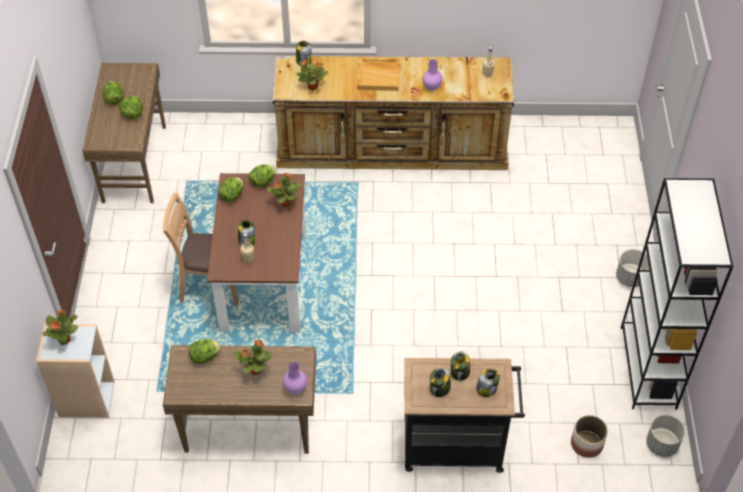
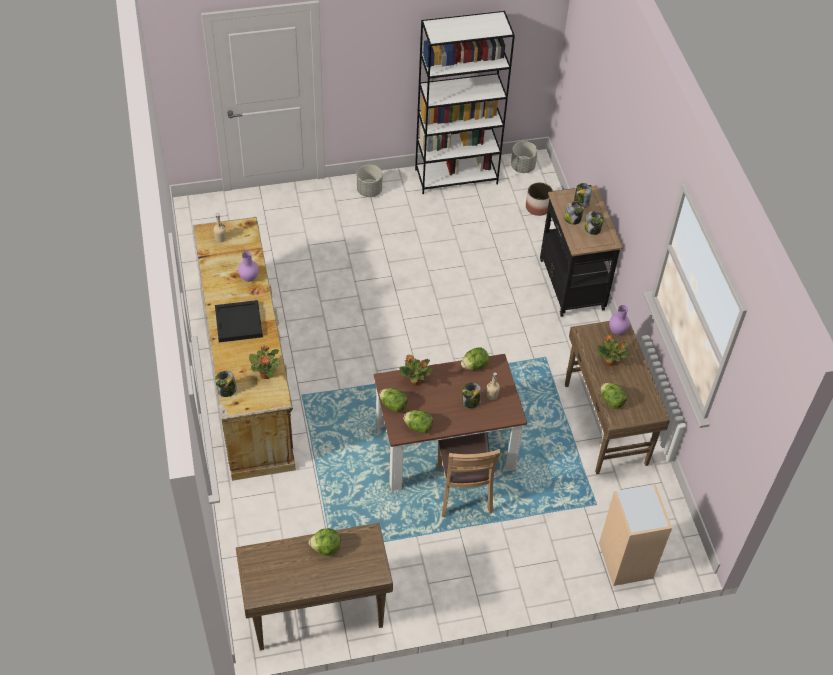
camera: 105 degrees left, 0 degrees up
potted plant [42,309,78,345] -> none
lettuce [103,81,123,105] -> lettuce moved to [461,347,489,370]
beige tray [357,57,400,91] -> black tray [215,300,263,342]

